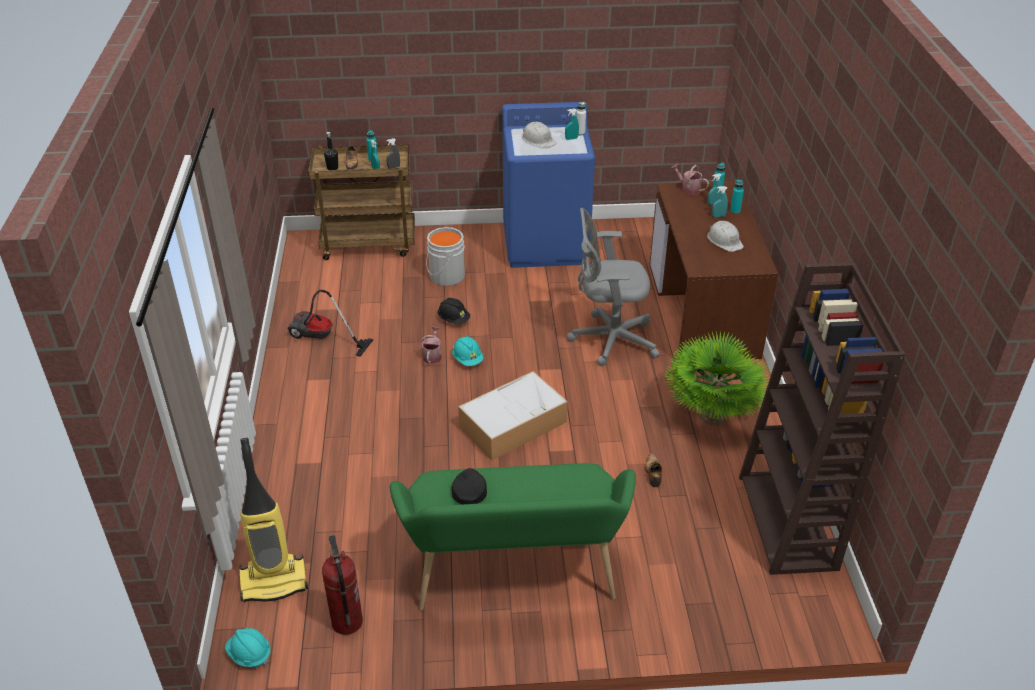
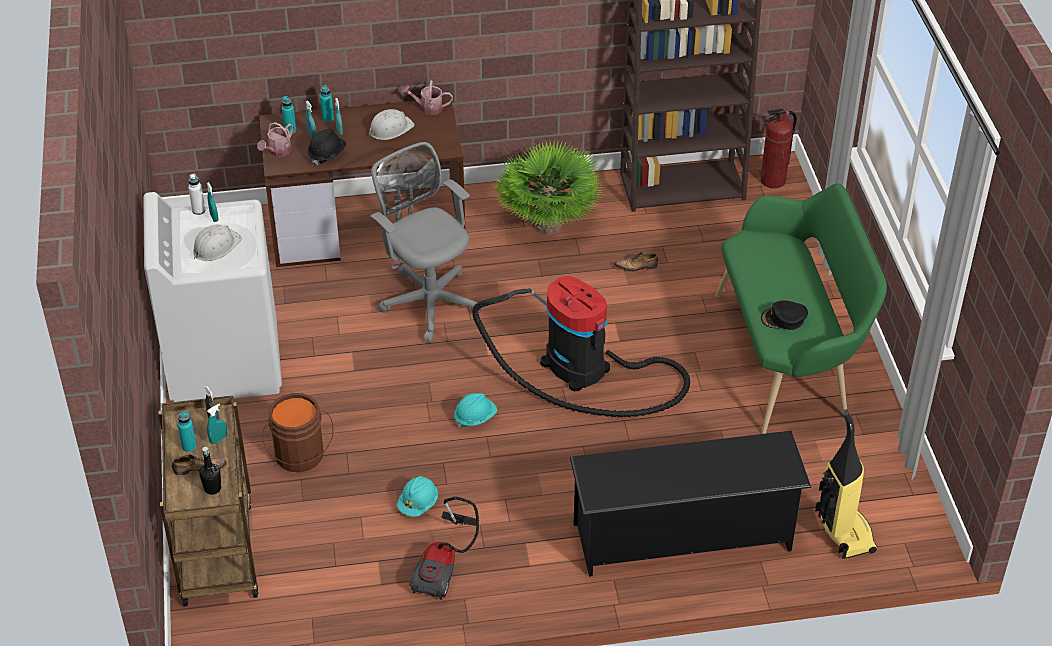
camera: 95 degrees left, 5 degrees up
turquoise hard hat [225,628,271,667] -> turquoise hard hat moved to [397,476,438,517]
fire extinguisher [322,535,363,635] -> fire extinguisher moved to [761,108,797,189]
watering can [420,327,442,364] -> watering can moved to [402,80,453,115]
grey bucket [426,227,465,286] -> brown bucket [262,393,334,472]
black hard hat [438,298,470,324] -> black hard hat moved to [308,129,347,166]
storage box [458,371,568,460] -> vacuum cleaner [472,276,690,417]
blue washing machine [502,102,595,268] -> white washing machine [143,192,282,402]
grey office chair [567,208,659,366] -> grey office chair turned 150 degrees clockwise [370,142,481,343]
none -> black shoe rack [570,431,811,577]

